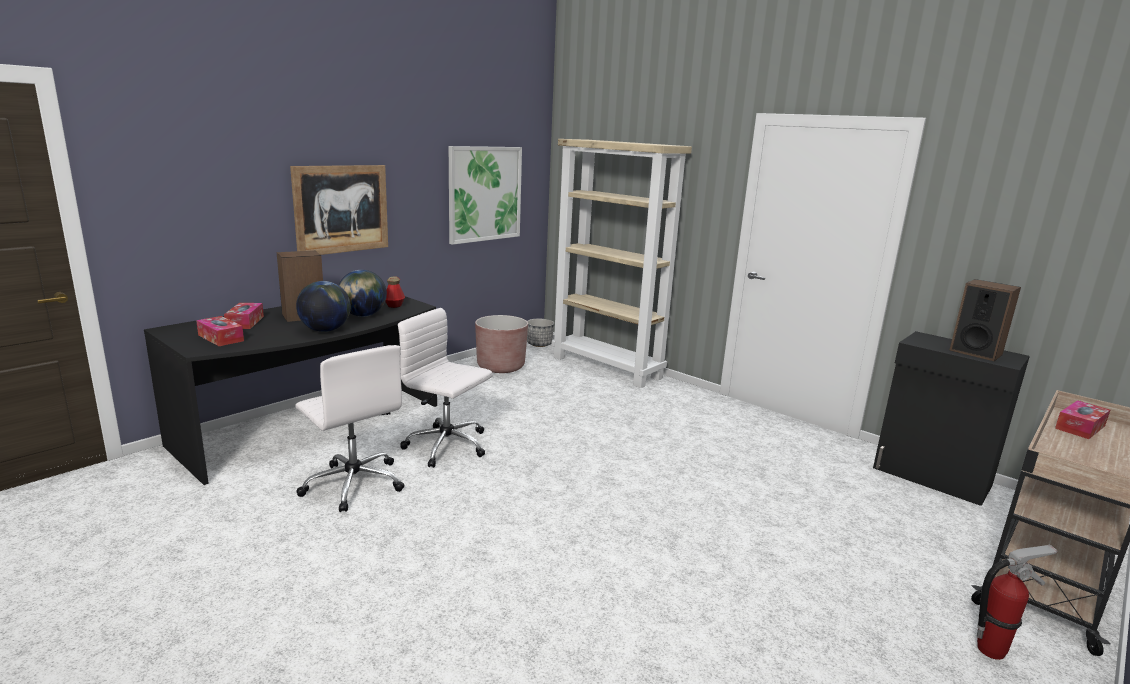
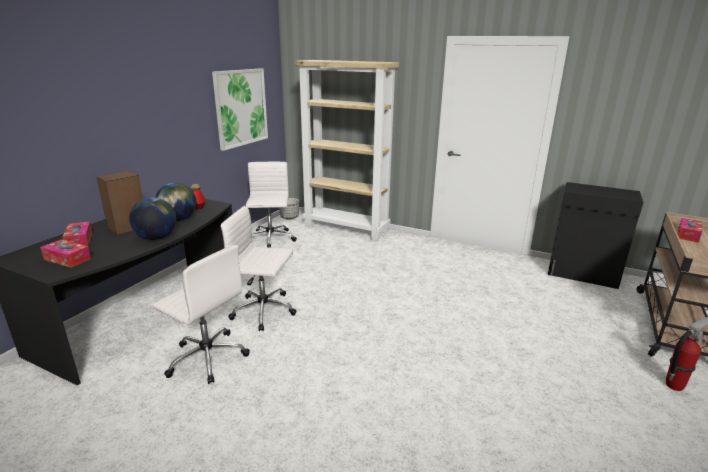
camera: 15 degrees left, 5 degrees up
picture [290,165,388,255] -> none
brown planter [475,315,528,373] -> white office chair [246,162,297,247]
speaker [949,279,1021,361] -> none

